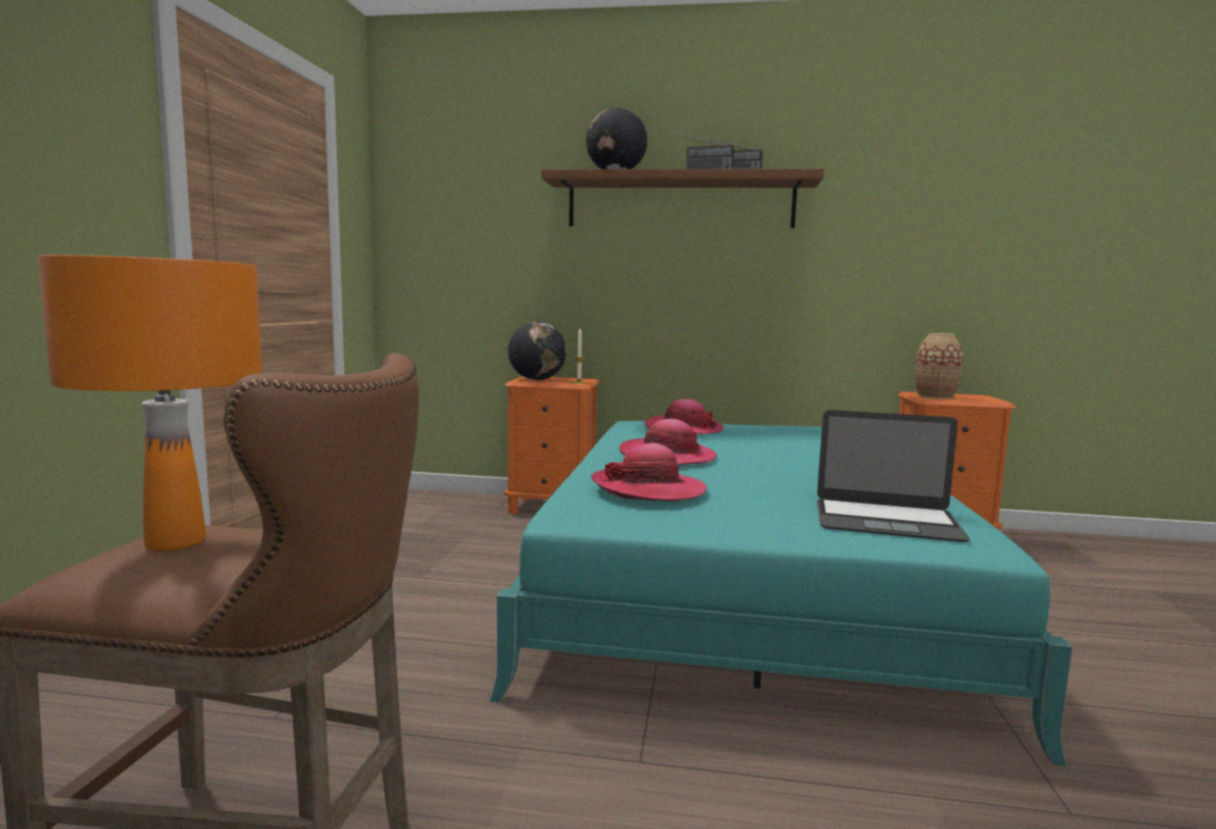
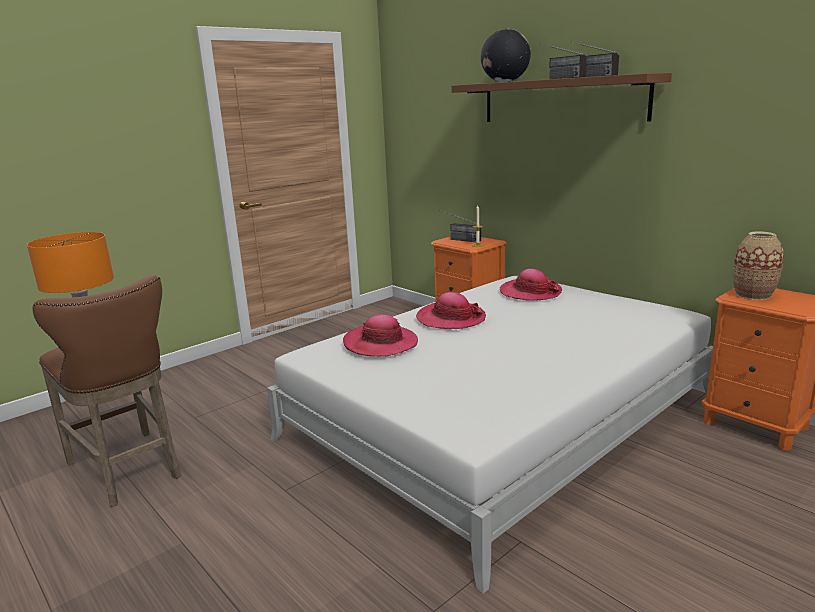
camera: 40 degrees right, 10 degrees up
turquoise bed [490,421,1073,766] -> white bed [267,276,713,594]
globe [508,322,567,380] -> radio [440,210,481,242]
laptop [817,410,970,542] -> none

